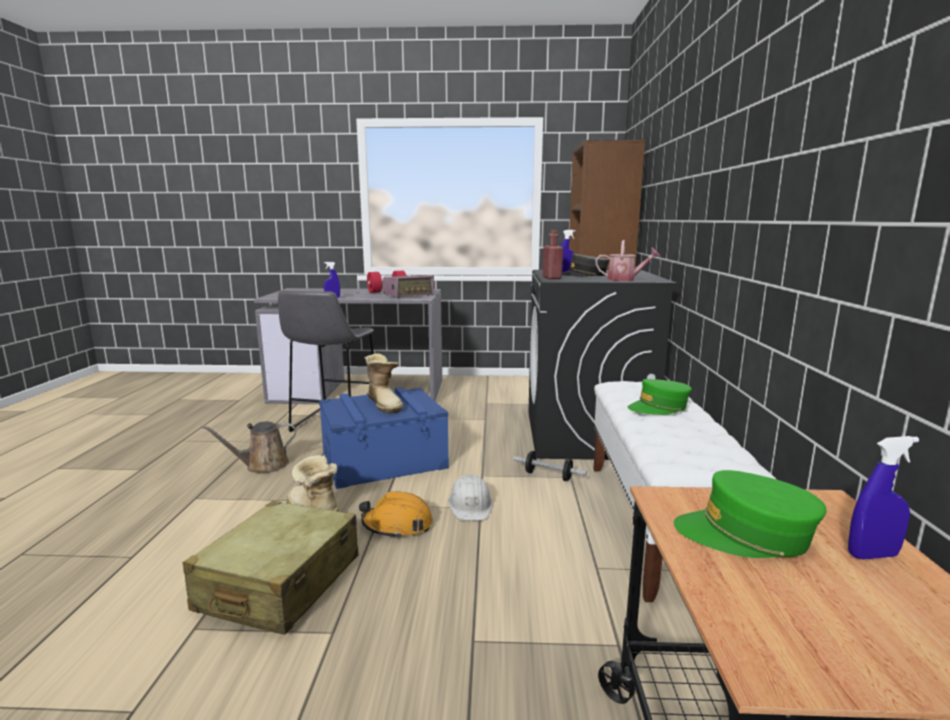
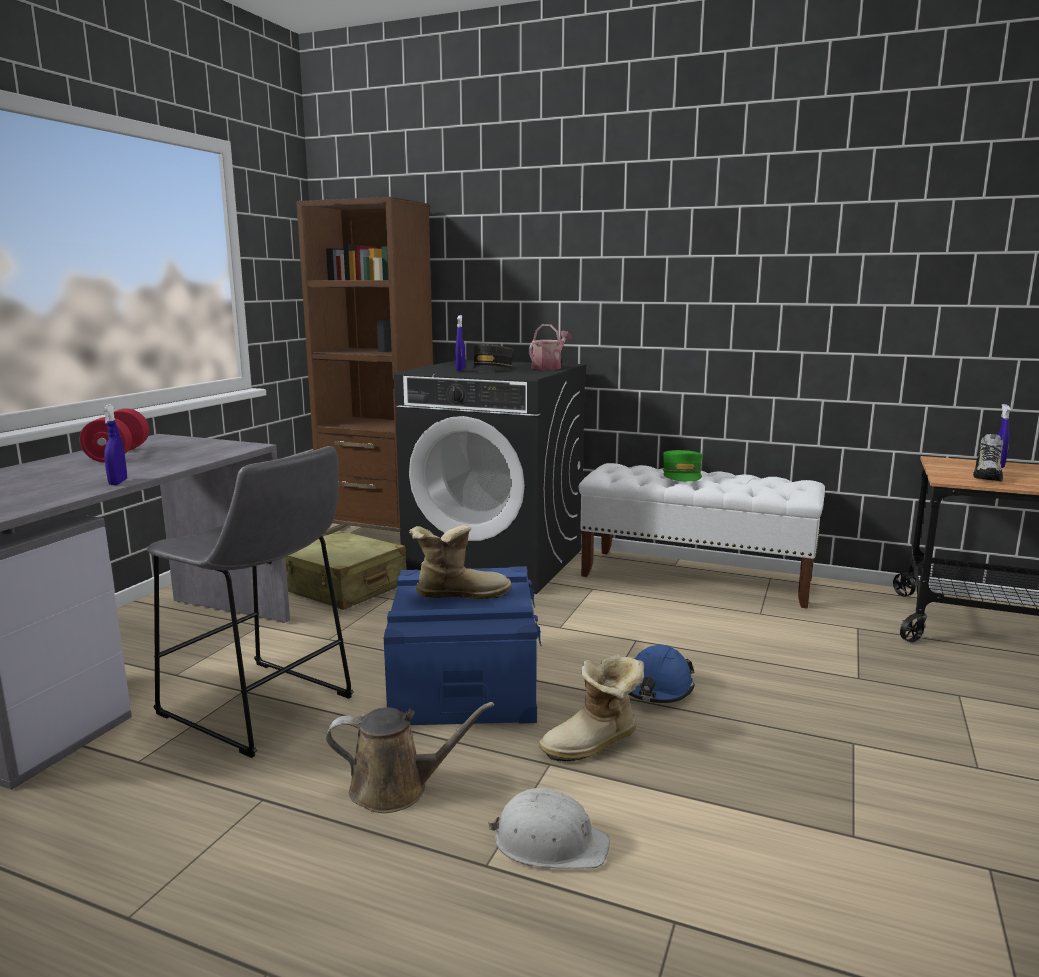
camera: 70 degrees left, 0 degrees up
beige suitcase [183,501,359,635] -> beige suitcase moved to [285,531,407,610]
brown watering can [201,421,296,473] -> brown watering can turned 90 degrees counterclockwise [326,702,494,813]
orange hard hat [359,492,433,539] -> blue hard hat [629,644,694,703]
radio [383,275,434,298] -> none
white hard hat [448,474,493,521] -> white hard hat moved to [488,788,610,869]
dumbbell [513,451,587,481] -> none
red bottle [543,230,563,279] -> none
green cap [674,470,826,558] -> shoe [973,434,1003,482]

